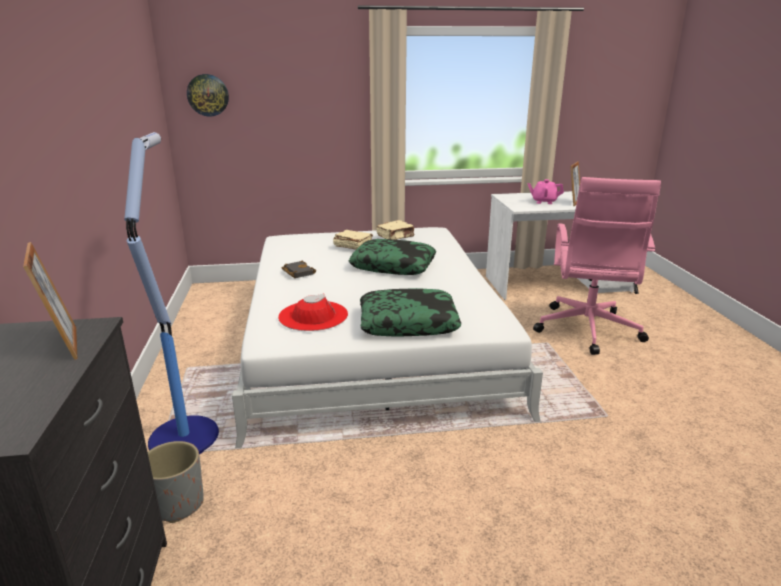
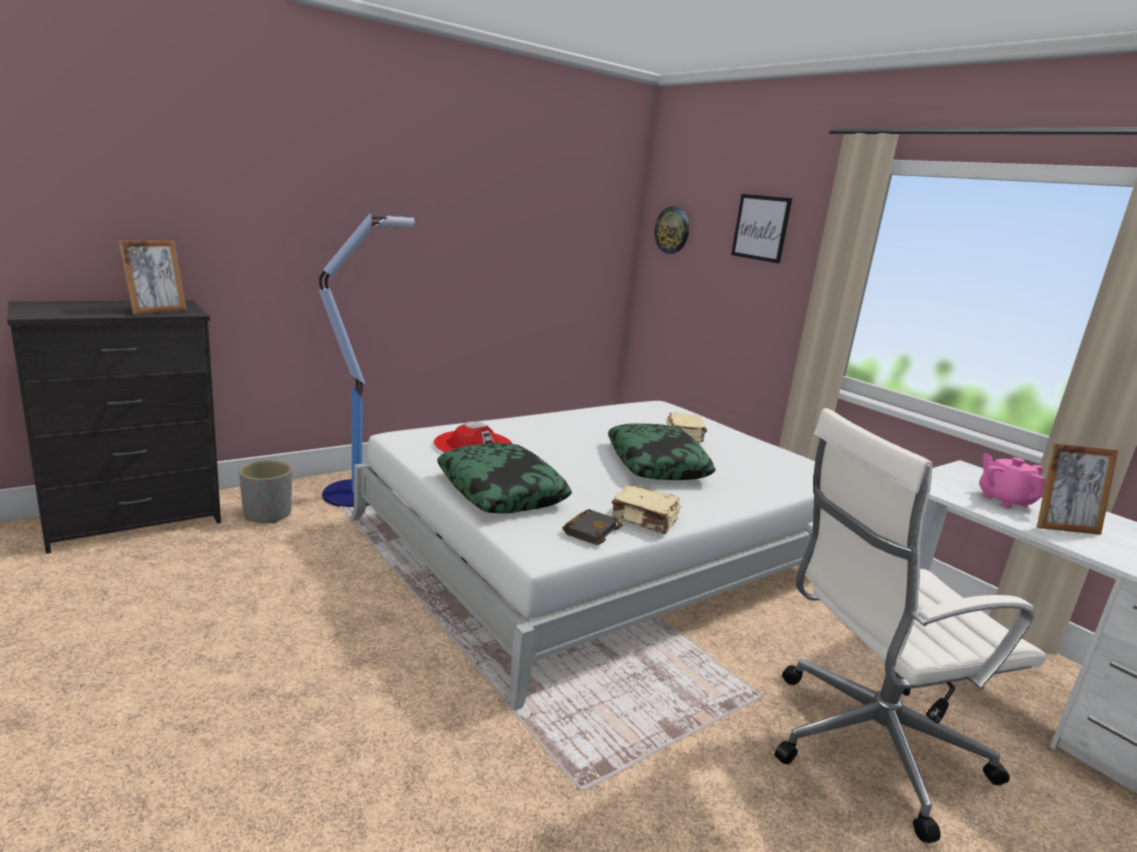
camera: 60 degrees right, 5 degrees down
black book [282,261,316,278] -> black book moved to [562,509,623,545]
beige book [376,220,414,240] -> beige book moved to [612,485,681,534]
pink office chair [533,177,661,355] -> white office chair [775,408,1046,843]
none -> picture [731,194,792,263]

